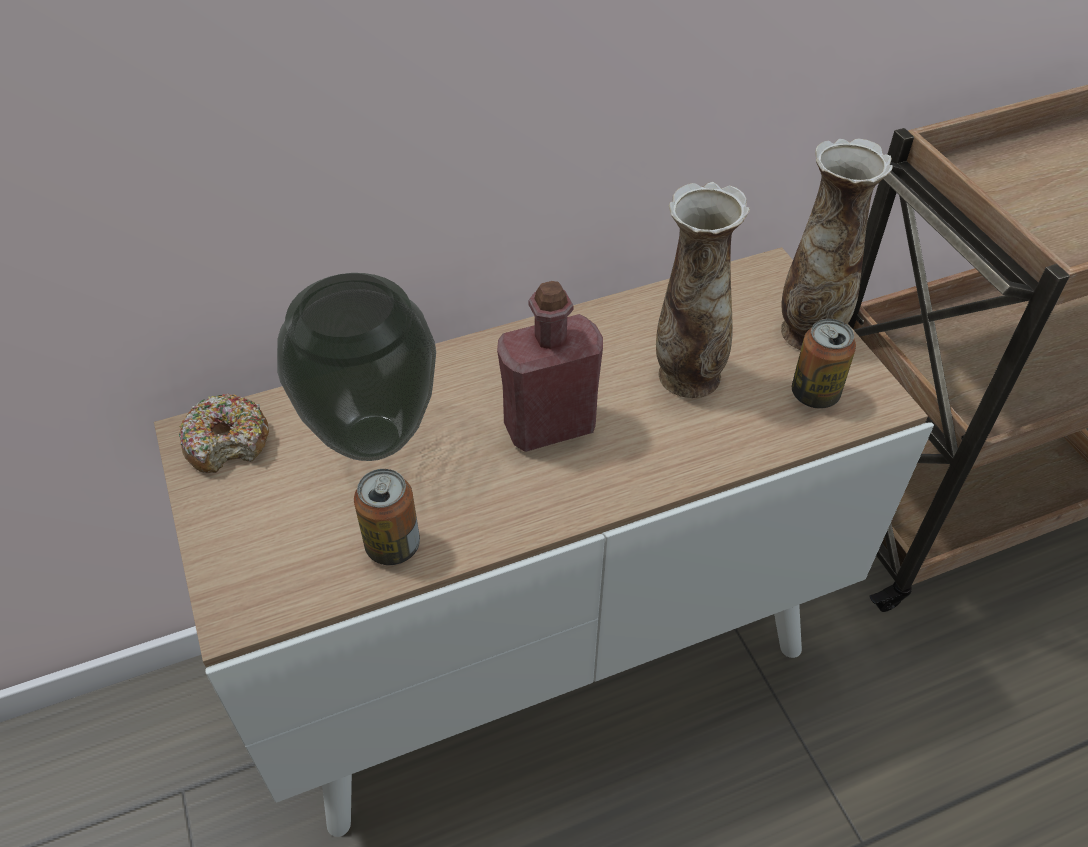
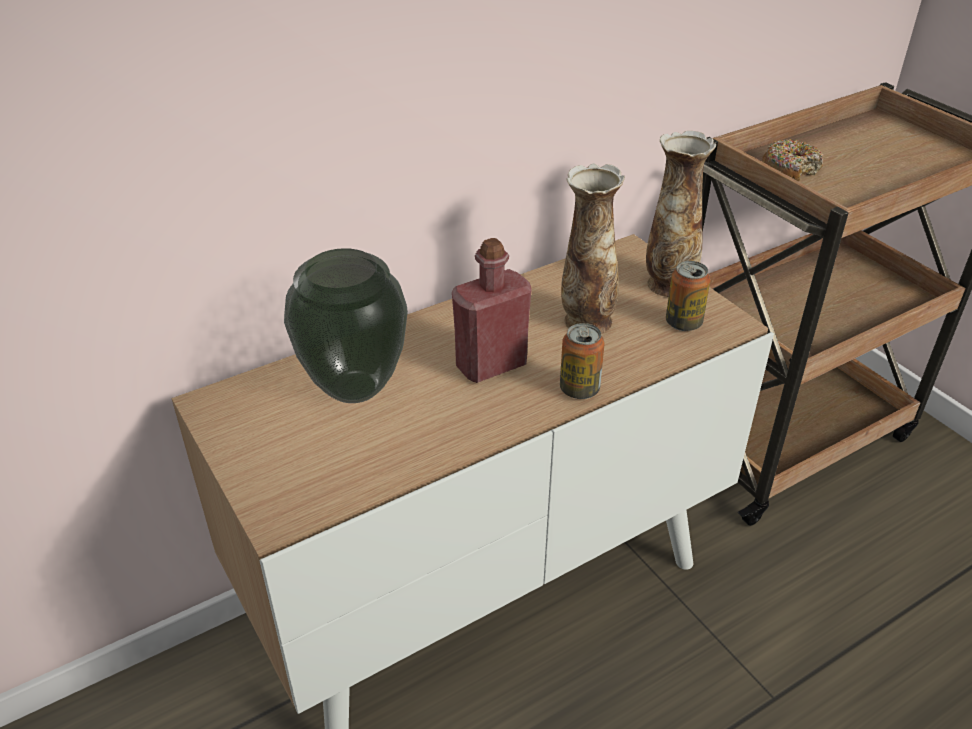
camera: 10 degrees left, 10 degrees down
donut [179,394,269,473] -> donut moved to [762,139,823,181]
can [354,469,420,565] -> can moved to [560,323,605,399]

